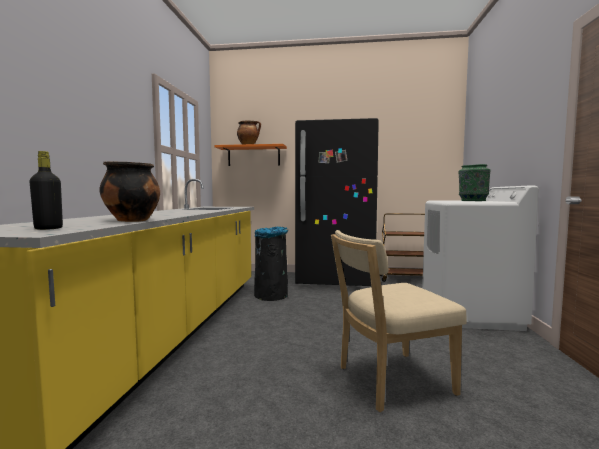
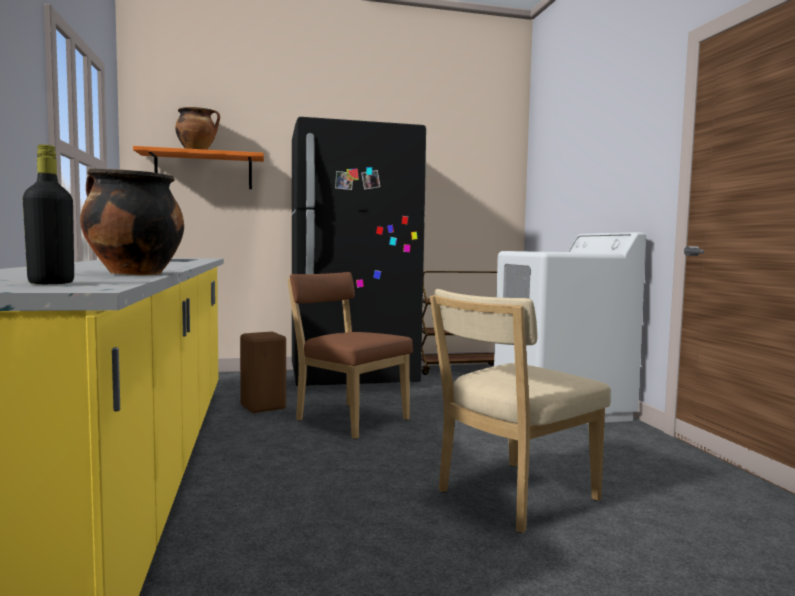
camera: 20 degrees left, 0 degrees up
black trash can [254,227,288,301] -> brown stool [240,332,286,413]
green vase [458,164,491,201] -> none
none -> brown chair [287,272,413,439]

